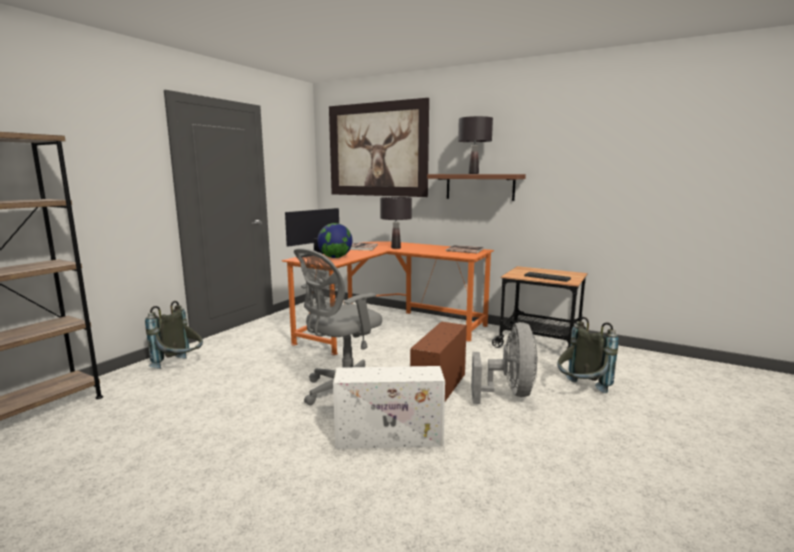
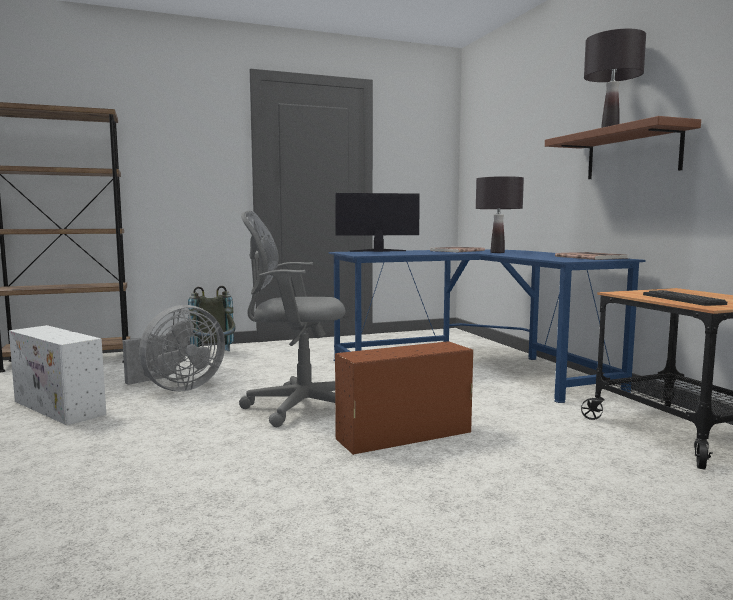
camera: 40 degrees right, 5 degrees down
orange desk [282,241,494,355] -> blue desk [329,249,646,403]
globe [317,223,352,258] -> none
picture [329,98,429,197] -> none
white storage box [333,366,445,449] -> white storage box moved to [9,325,106,426]
grey fan [471,322,538,404] -> grey fan moved to [122,305,225,391]
grey backpack [557,317,619,393] -> none

